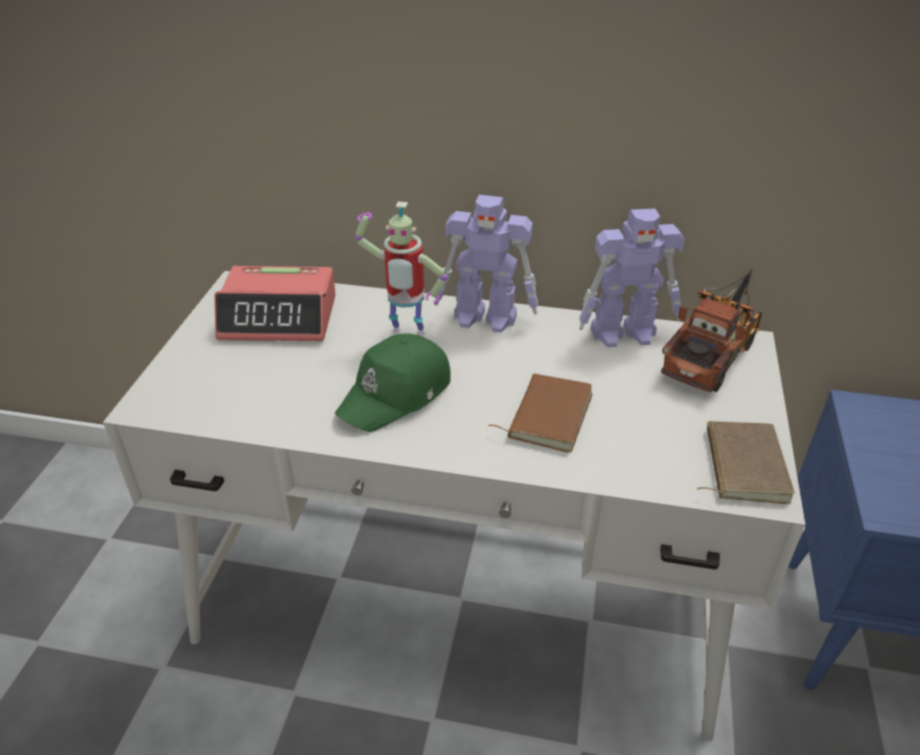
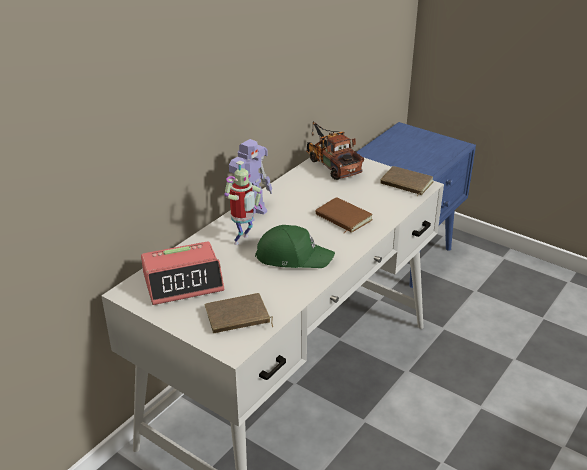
camera: 65 degrees left, 5 degrees down
alarm clock [214,266,336,341] -> alarm clock turned 45 degrees clockwise [141,241,224,305]
green cap [335,333,451,432] -> green cap turned 60 degrees counterclockwise [255,225,335,268]
toy robot [579,209,685,347] -> none
none -> brown book [204,293,273,333]

